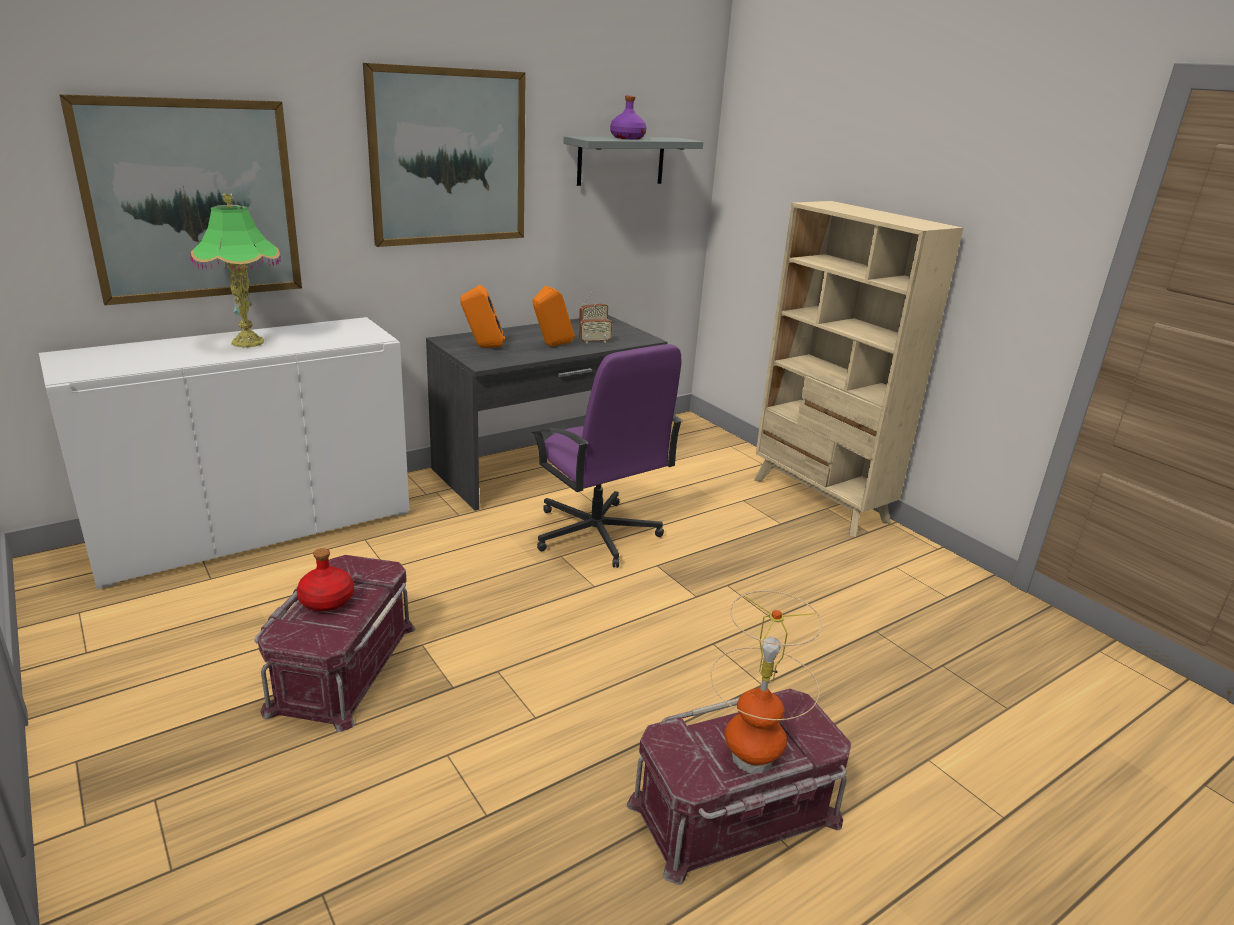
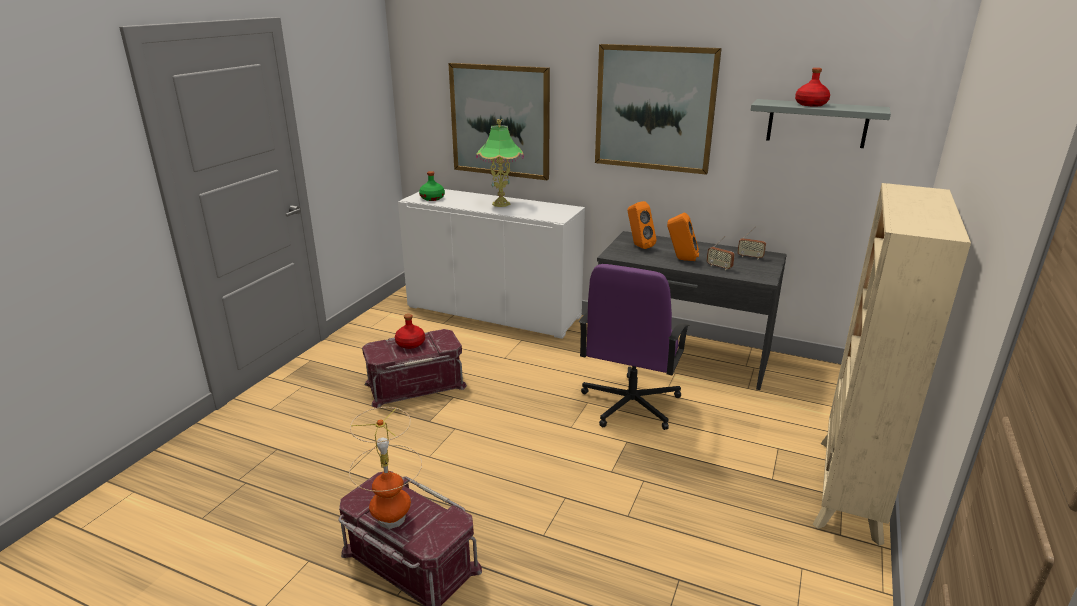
camera: 60 degrees right, 0 degrees up
purple bottle [610,96,647,140] -> red bottle [795,68,830,107]
none -> green bottle [419,171,445,201]

